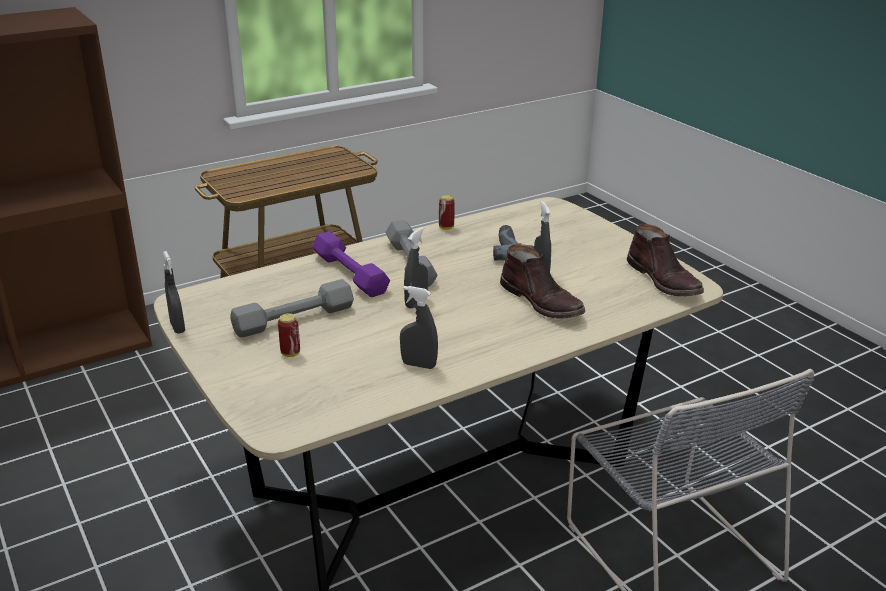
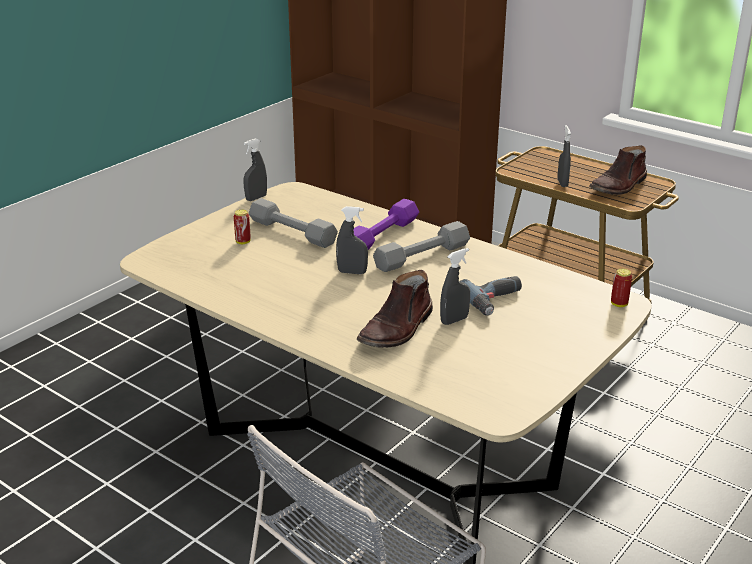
camera: 70 degrees right, 0 degrees up
grey spray bottle [400,286,438,369] -> grey spray bottle moved to [557,125,571,187]
can [439,195,455,230] -> can moved to [611,269,632,307]
brown boot [627,224,704,296] -> brown boot moved to [589,145,647,195]

